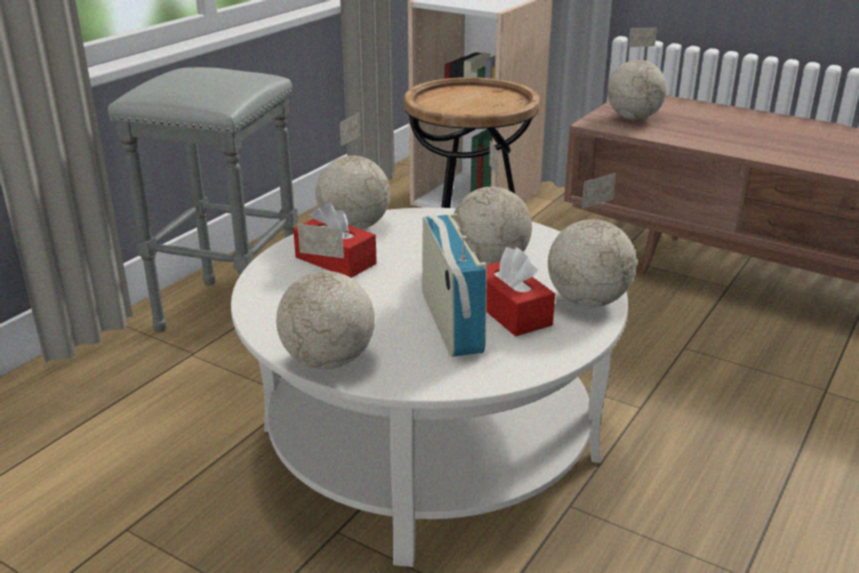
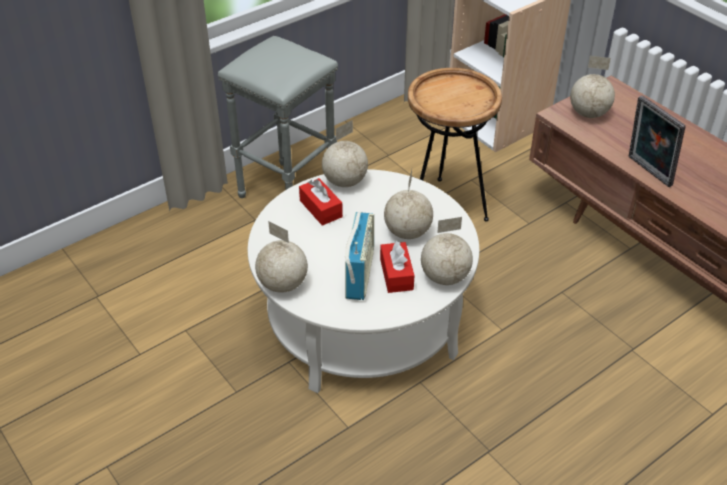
camera: 20 degrees right, 15 degrees up
none -> picture frame [629,96,686,187]

